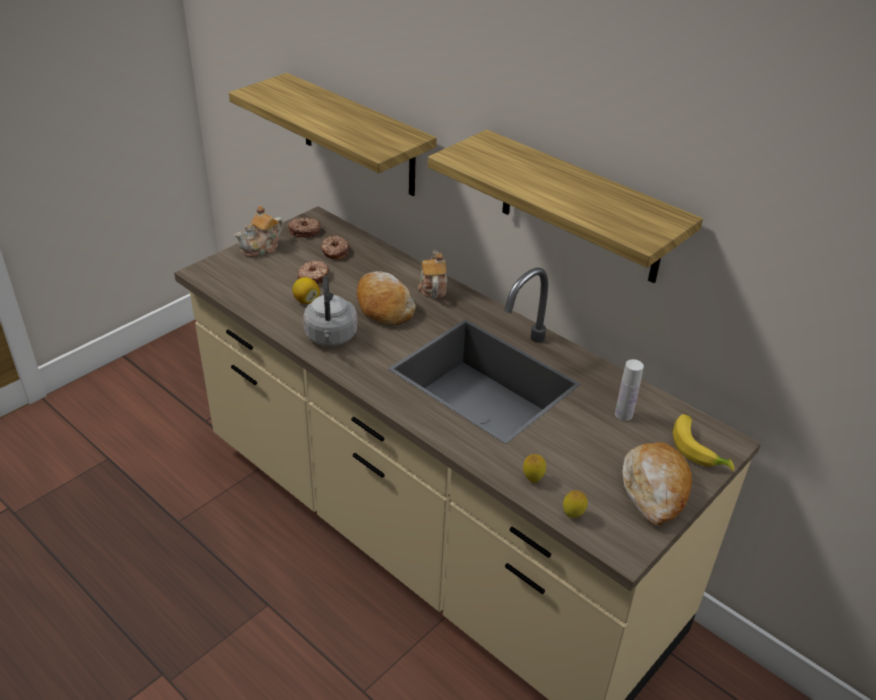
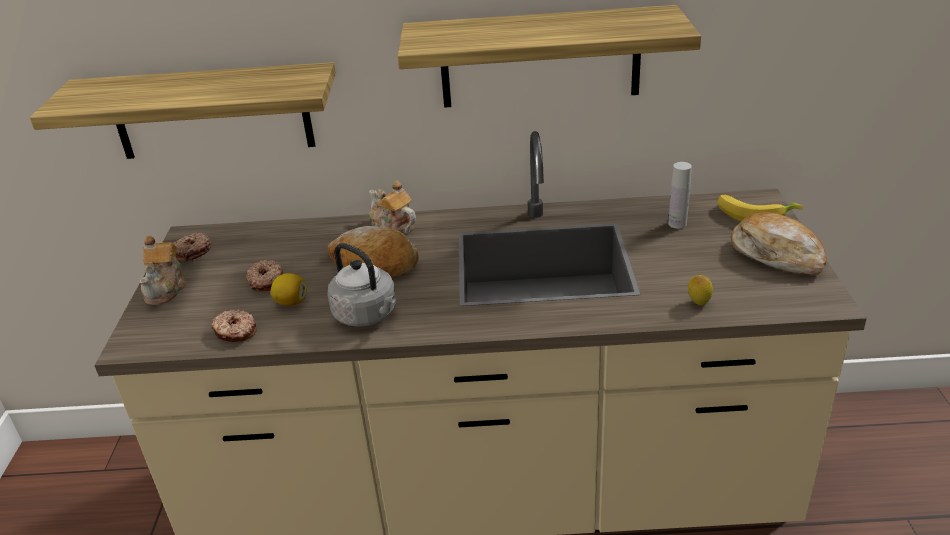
camera: 40 degrees left, 5 degrees down
donut [322,236,349,259] -> donut moved to [211,309,256,342]
lemon [563,490,588,518] -> none

